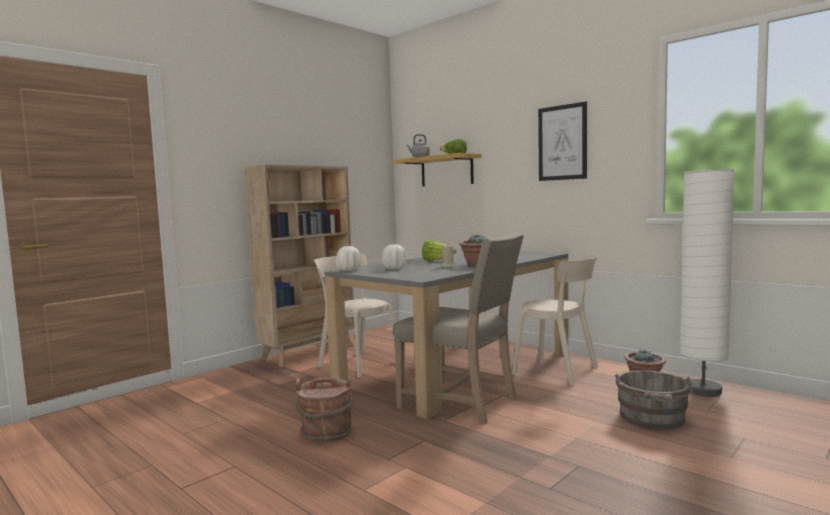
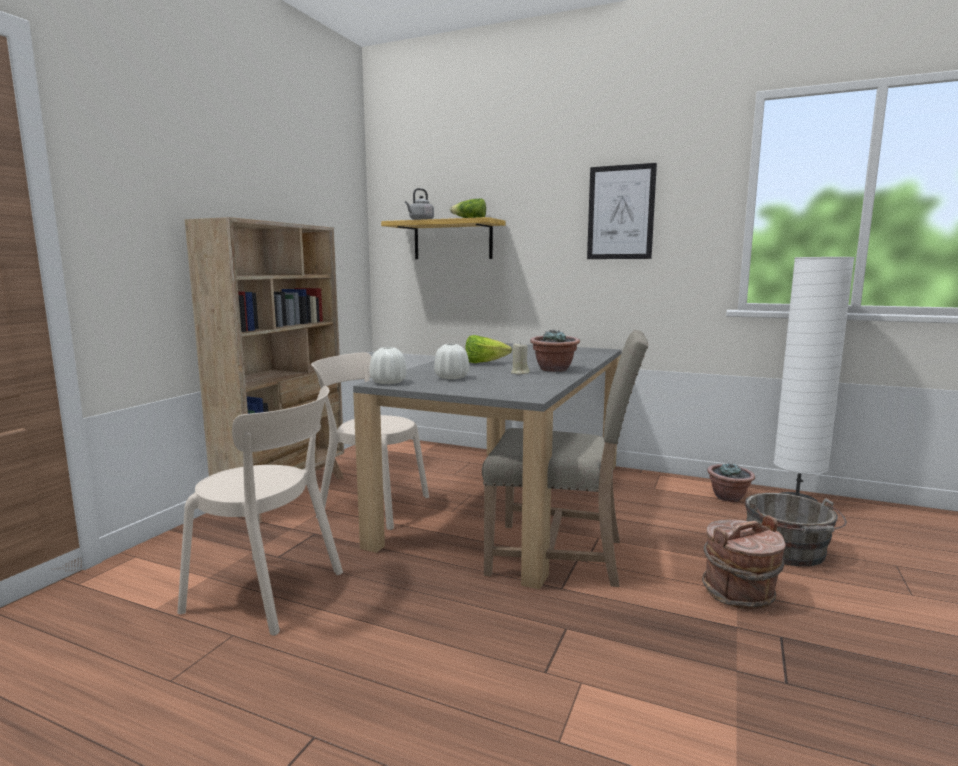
camera: 20 degrees left, 5 degrees up
brown bucket [295,376,353,443] -> brown bucket moved to [702,515,786,610]
beige chair [512,253,598,386] -> beige chair moved to [177,386,343,636]

